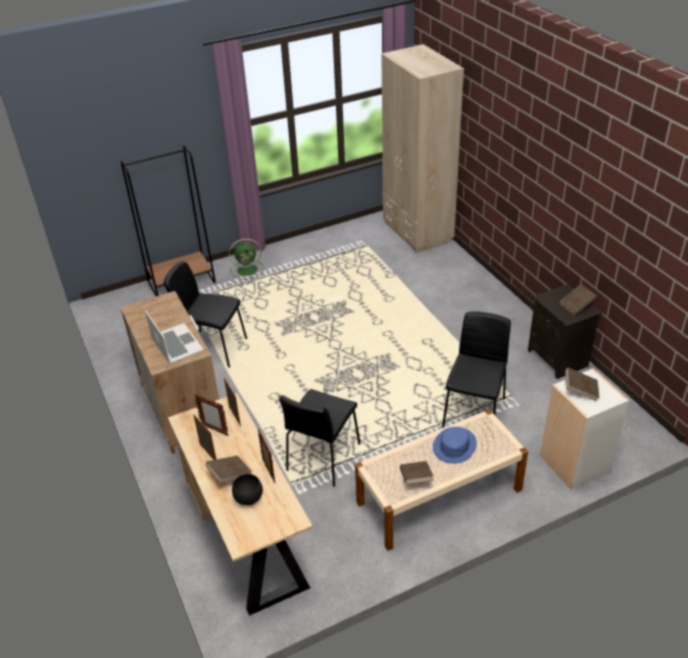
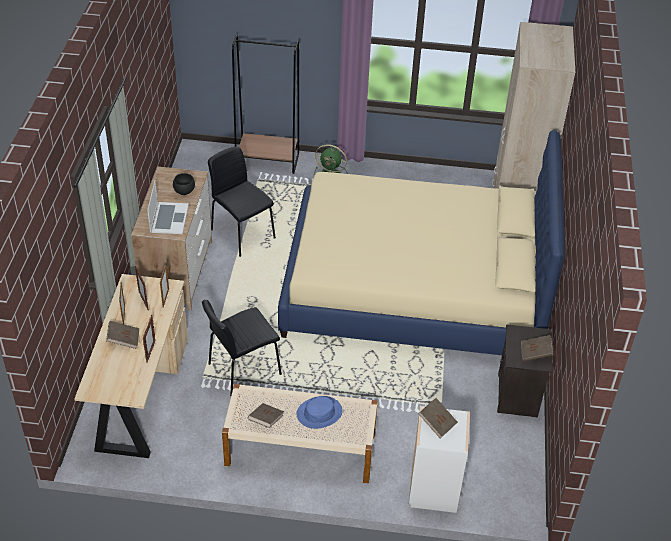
camera: 30 degrees right, 5 degrees up
black bowl [232,474,263,505] -> black bowl moved to [173,173,195,195]
black chair [442,311,511,437] -> none
none -> beige bed [278,130,565,355]

